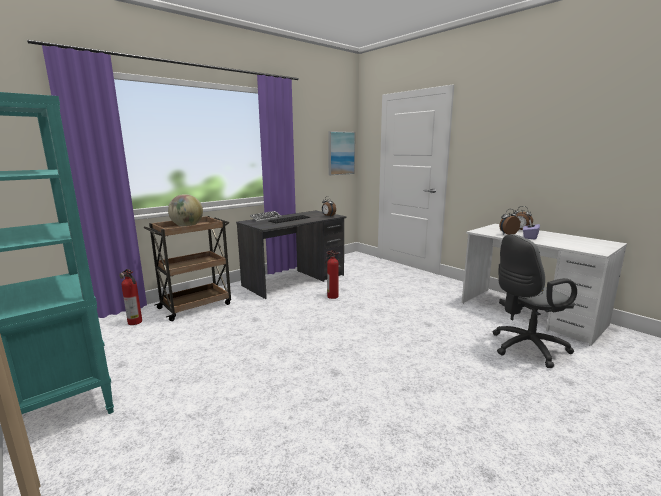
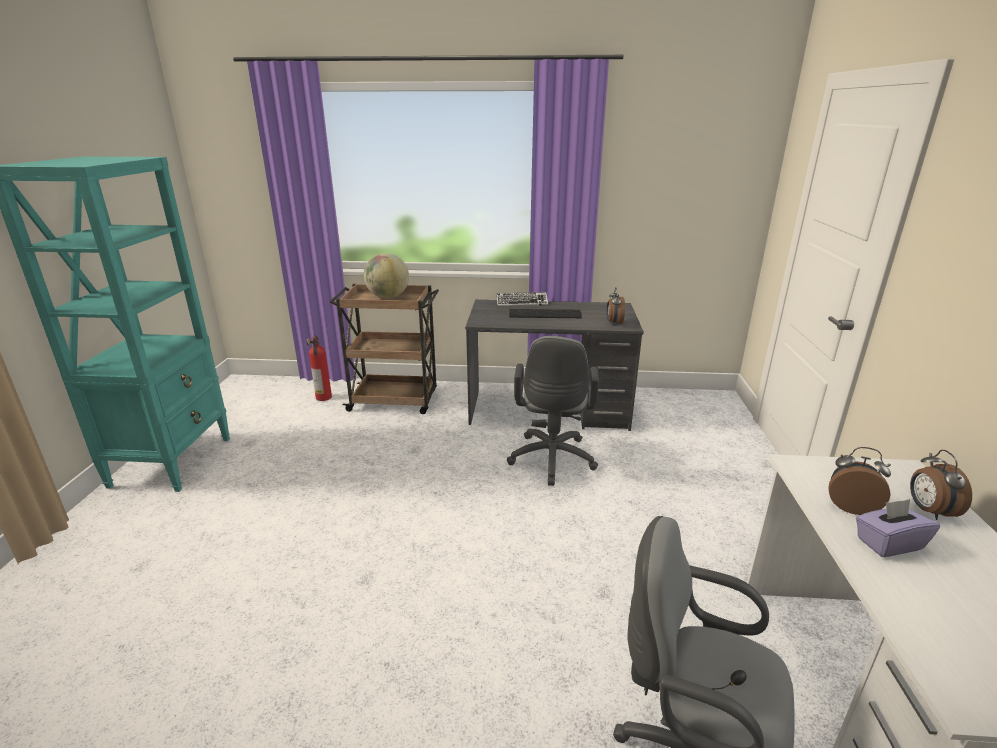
camera: 45 degrees right, 10 degrees up
fire extinguisher [325,250,339,299] -> grey office chair [507,336,599,486]
picture [328,131,355,175] -> none

